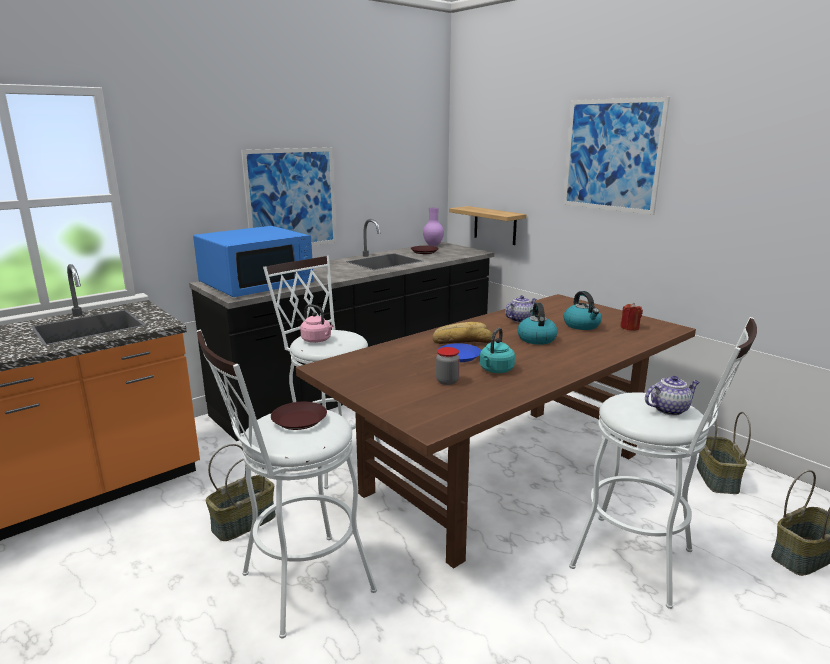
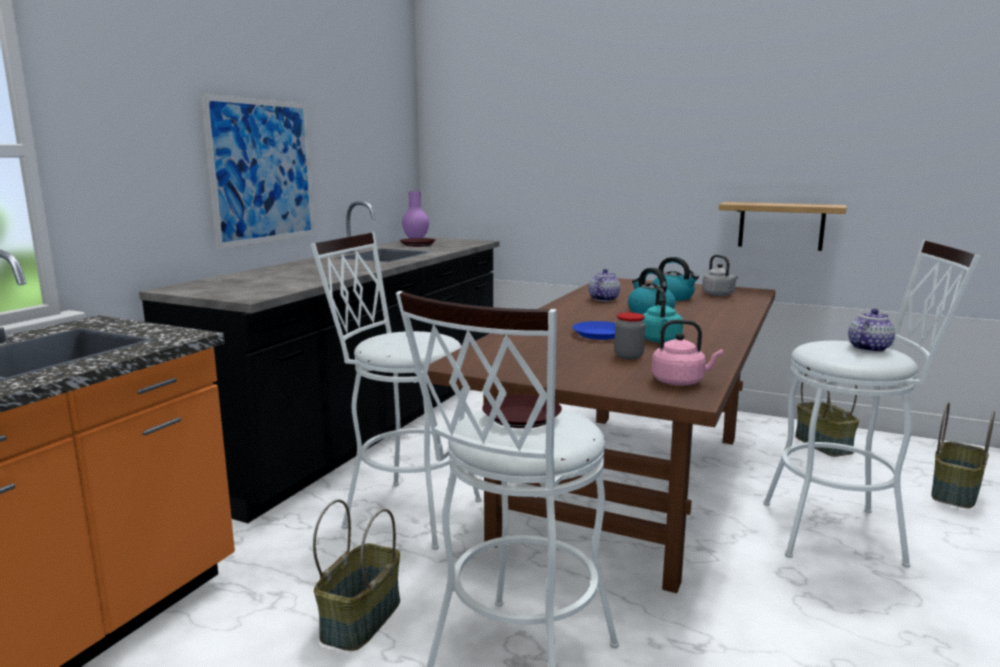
camera: 25 degrees left, 5 degrees down
blue microwave [193,226,314,297] -> none
pink kettle [300,304,334,343] -> pink kettle moved to [652,320,723,386]
bread [433,322,492,344] -> none
shelf [449,206,526,245] -> shelf moved to [719,202,846,251]
picture [563,97,670,215] -> none
red candle [620,303,643,331] -> grey kettle [702,255,738,296]

